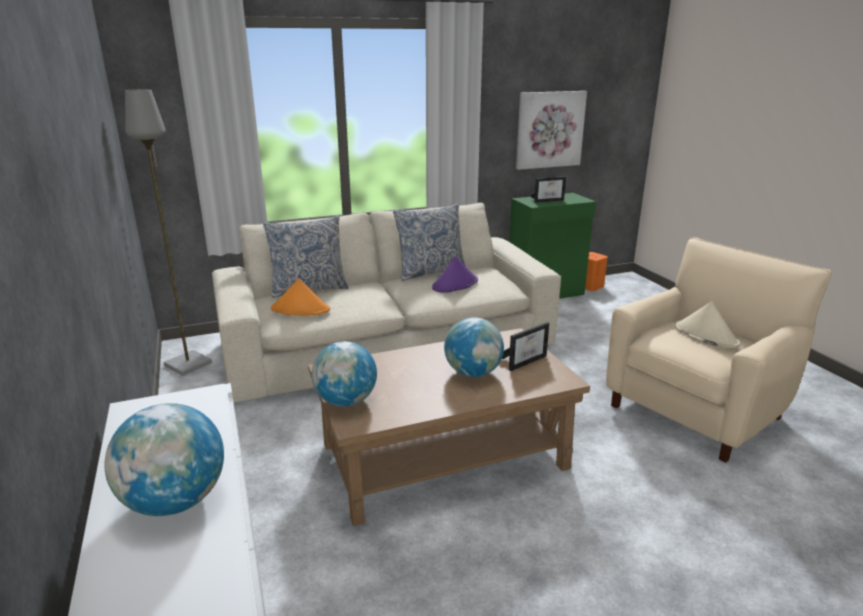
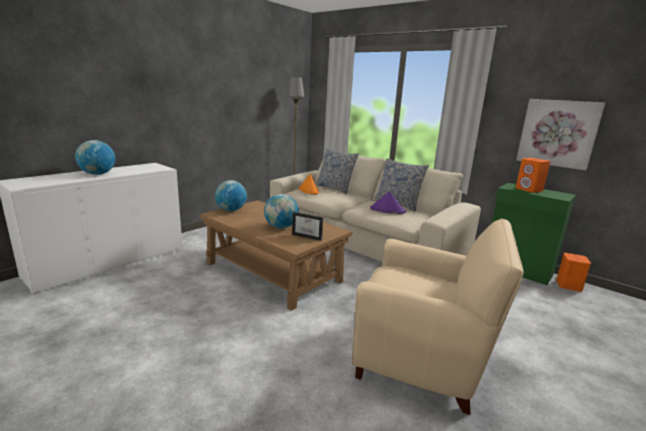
camera: 60 degrees right, 5 degrees down
picture frame [531,176,566,203] -> orange speaker [516,158,550,193]
beige hat [675,301,740,348] -> none

